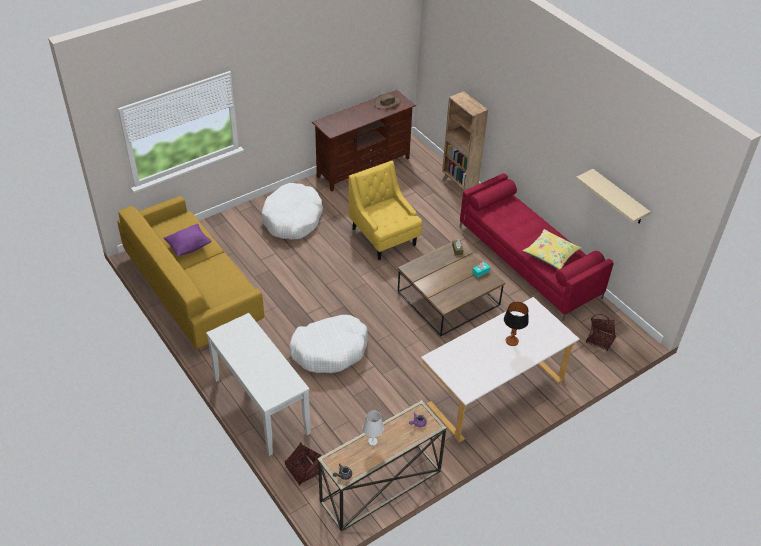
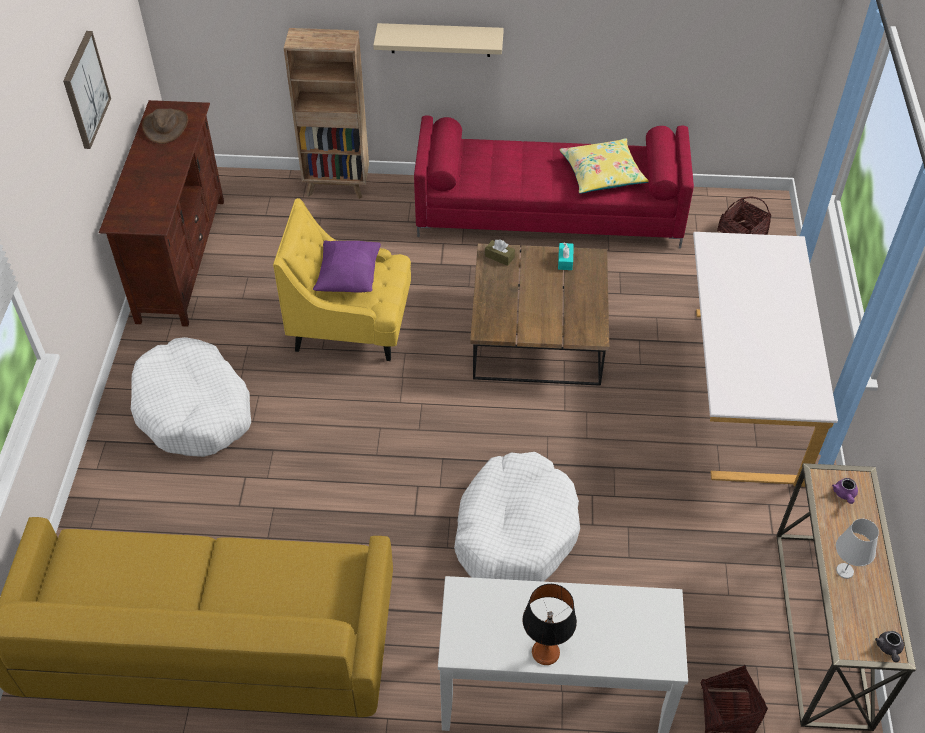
camera: 50 degrees left, 5 degrees up
purple pillow [164,224,212,256] -> purple pillow moved to [313,240,381,293]
table lamp [504,302,529,346] -> table lamp moved to [522,584,577,665]
beige shelf [576,169,651,224] -> beige shelf moved to [373,23,504,57]
none -> picture [63,31,111,149]

